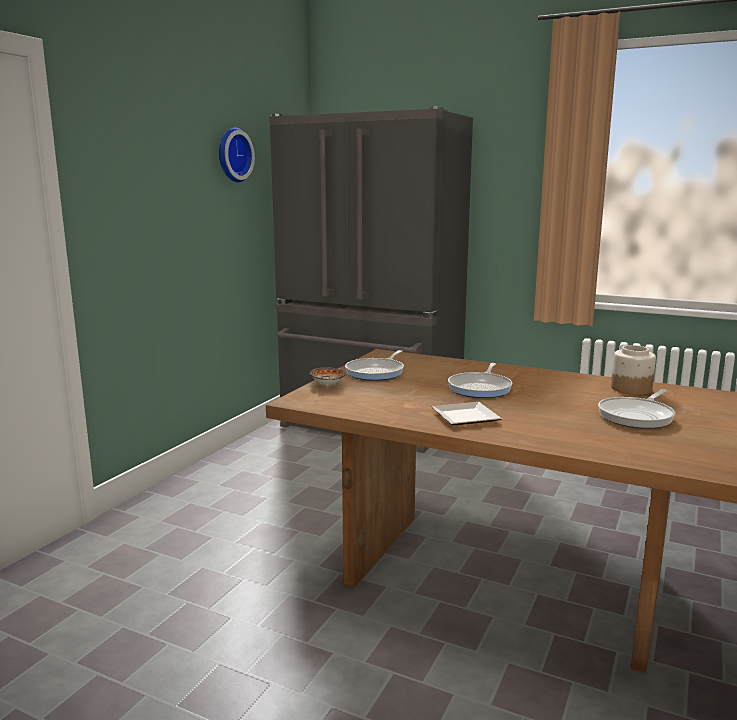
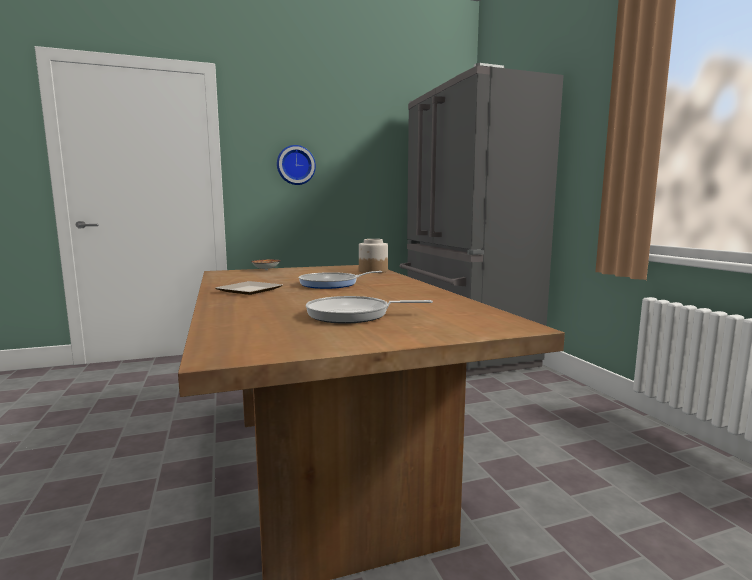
camera: 45 degrees right, 5 degrees down
wall clock [219,128,255,182] -> wall clock moved to [277,145,316,185]
frying pan [345,350,404,381] -> none
jar [611,345,656,395] -> jar moved to [359,239,388,273]

